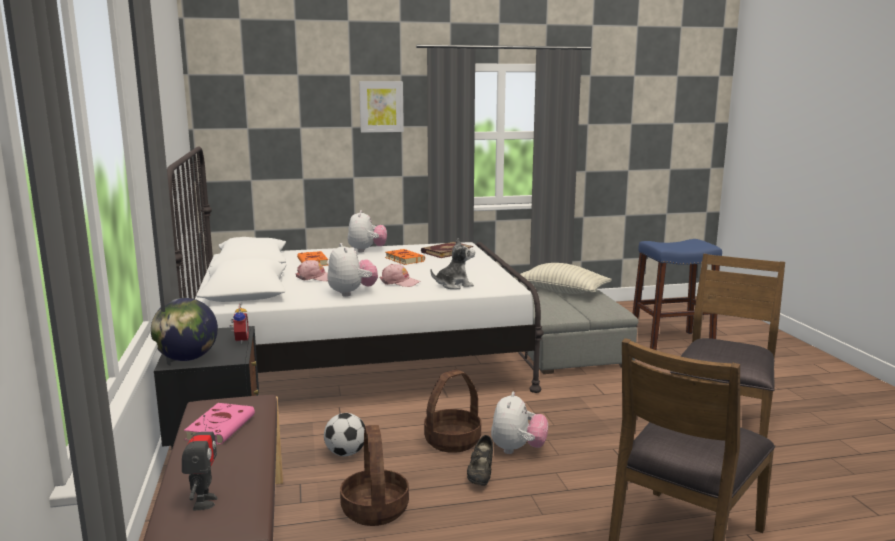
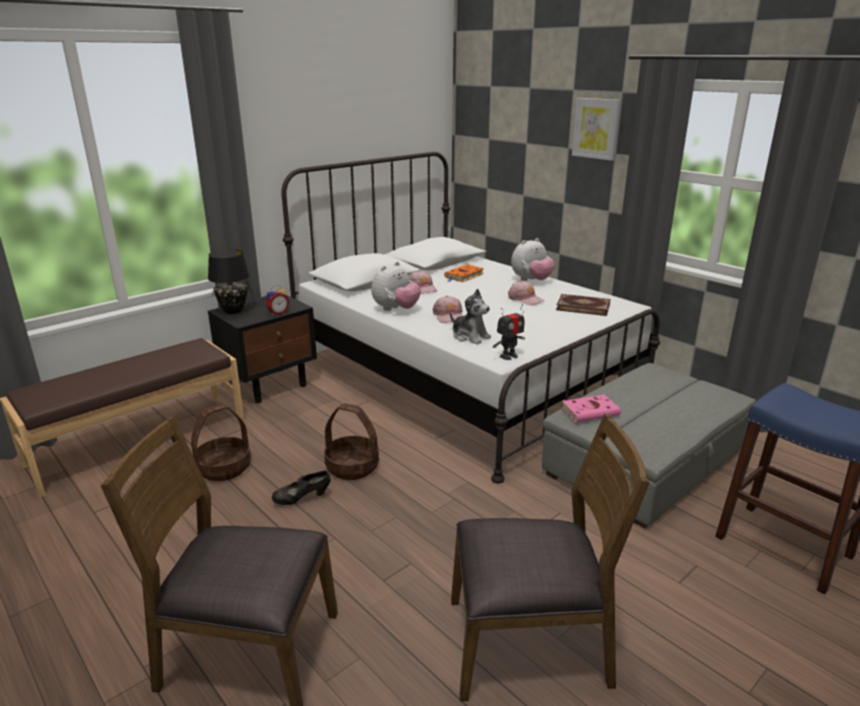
camera: 60 degrees right, 10 degrees up
globe [151,298,218,361] -> black table lamp [208,249,250,314]
toy robot [182,415,218,510] -> toy robot moved to [493,304,525,360]
pink book [184,403,255,445] -> pink book moved to [562,395,622,422]
football [324,413,365,456] -> none
orange book [385,249,425,265] -> pink cap [508,281,544,305]
plush toy [491,391,548,454] -> none
pillow [514,263,612,294] -> none

